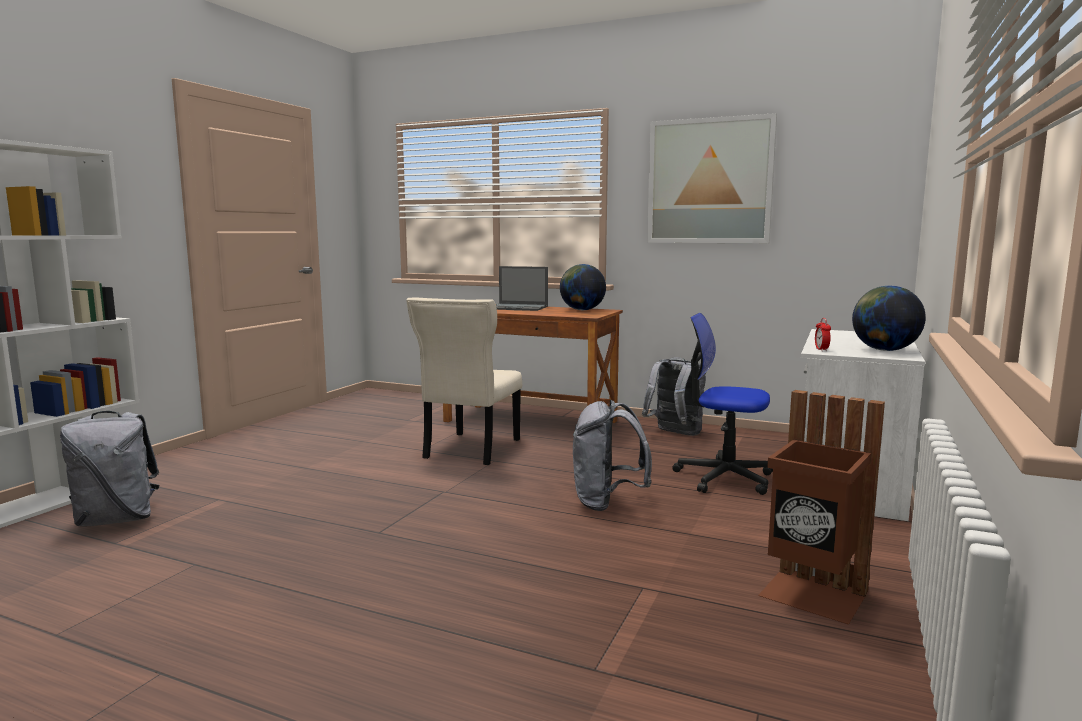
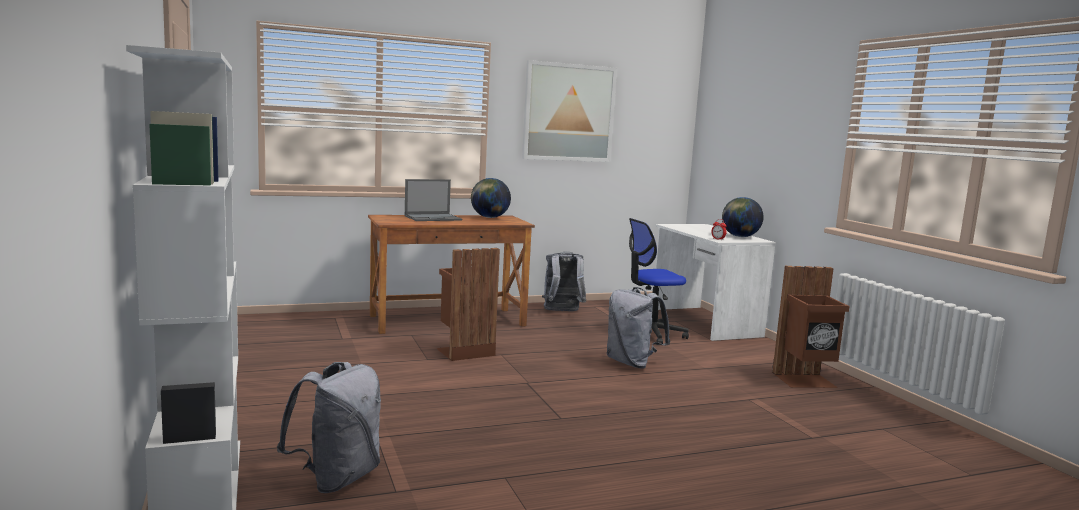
camera: 45 degrees left, 0 degrees up
beige chair [406,298,522,465] -> brown trash can [436,248,500,361]

